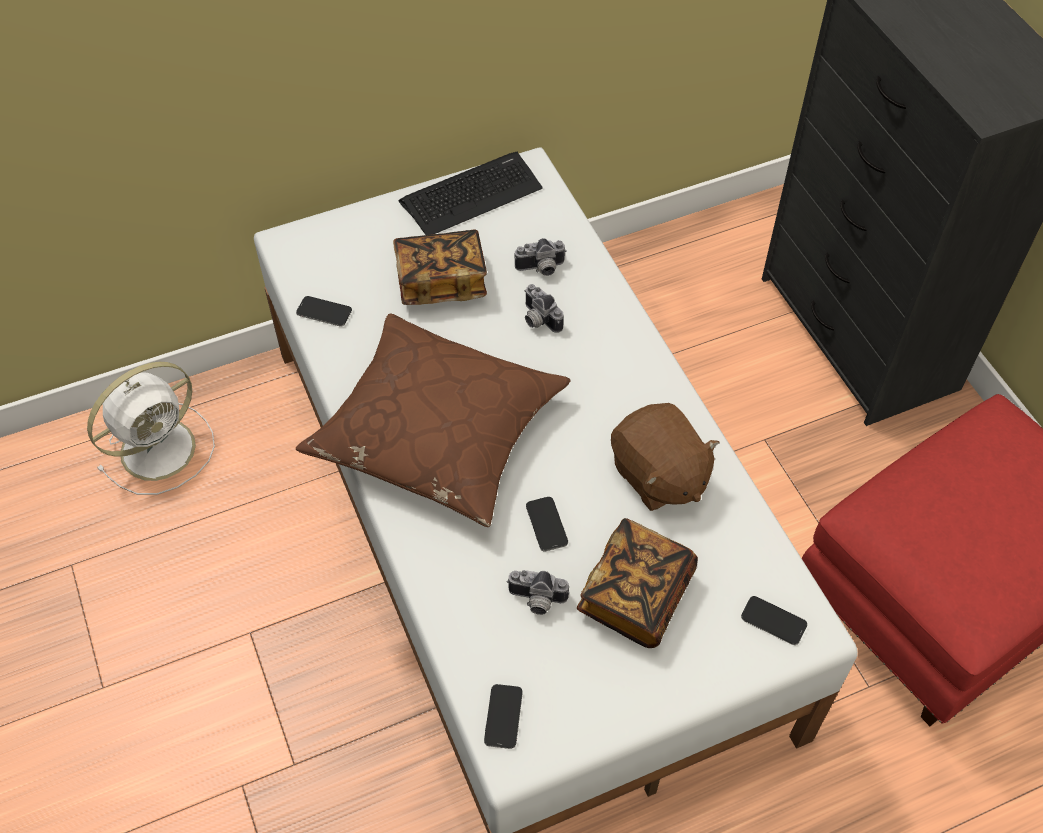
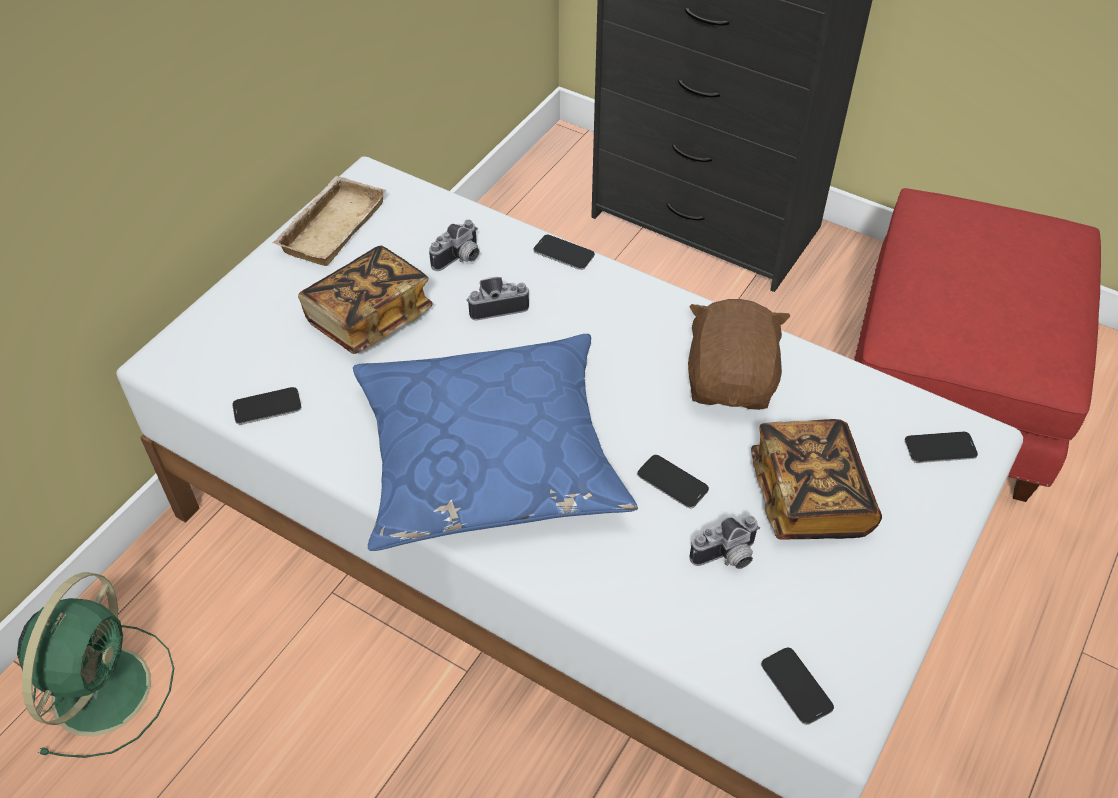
camera: 35 degrees left, 5 degrees down
white fan [87,362,215,495] -> green fan [17,572,174,758]
brown pillow [296,313,571,527] -> blue pillow [353,334,638,551]
keyboard [399,151,543,235] -> beige tray [273,176,387,266]
camera [524,284,564,333] -> camera turned 150 degrees clockwise [466,277,529,321]
brown plush toy [611,403,720,511] -> brown plush toy turned 105 degrees counterclockwise [688,299,790,410]
none -> phone [533,235,595,270]

